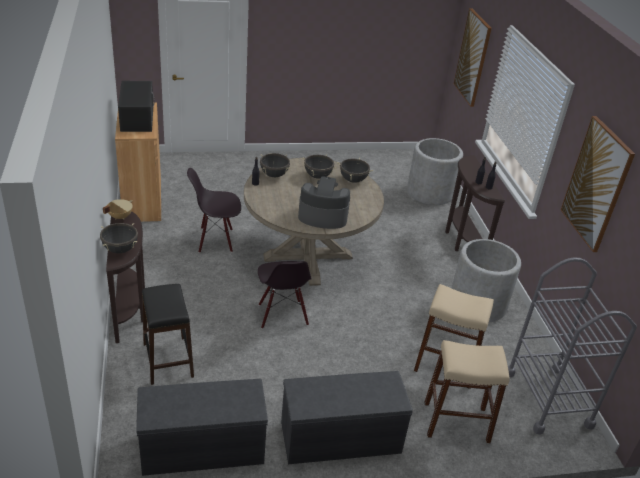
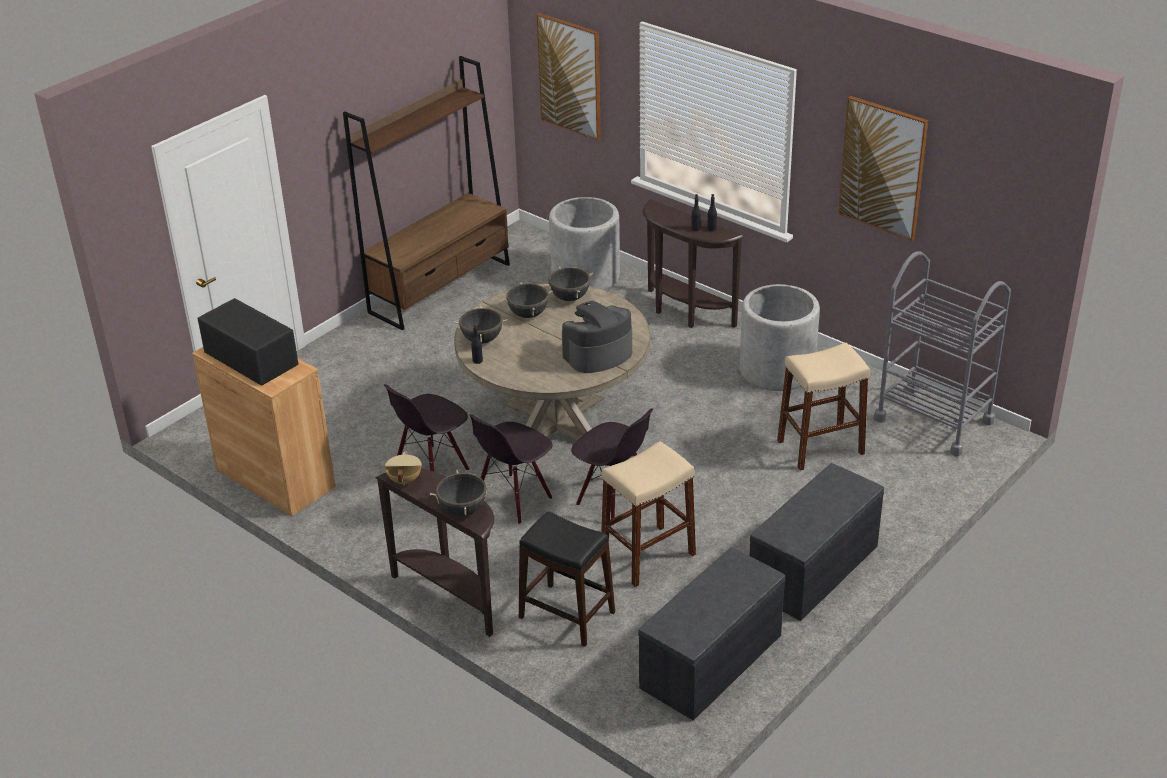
camera: 35 degrees left, 0 degrees up
beige stool [425,340,510,443] -> beige stool moved to [600,441,696,587]
none -> brown bookcase [343,56,510,330]
none -> black chair [469,414,553,524]

